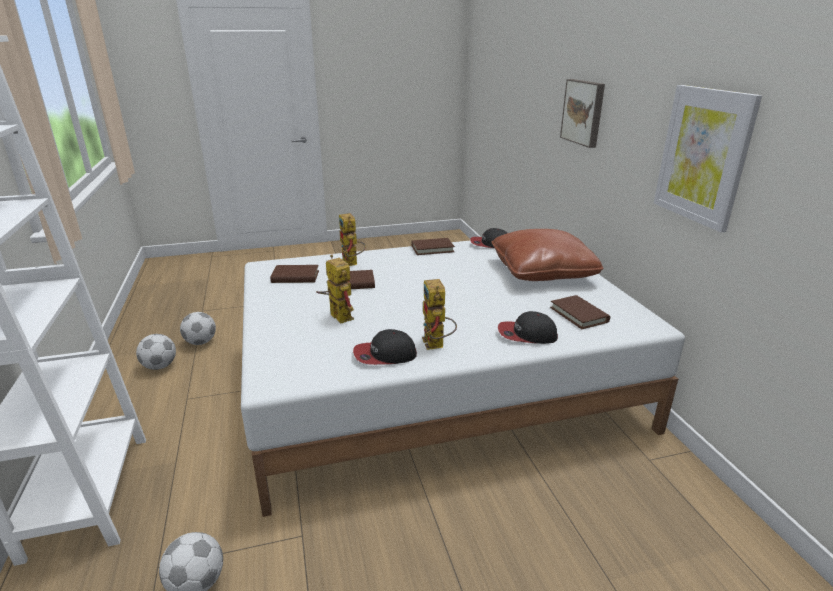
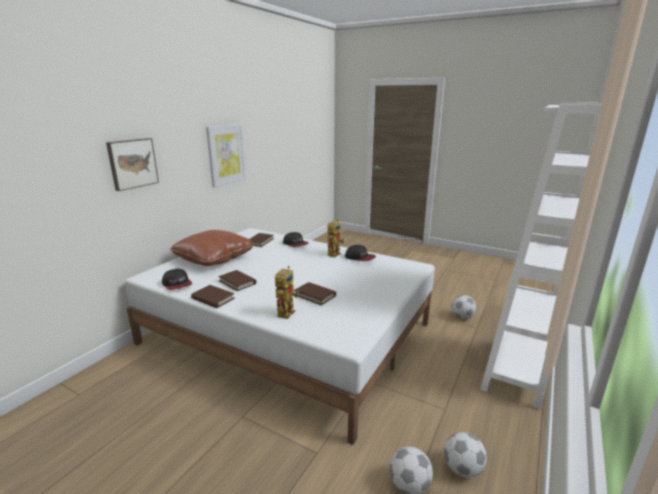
camera: 135 degrees left, 5 degrees down
brown book [270,265,319,283] -> brown book moved to [218,270,256,291]
toy robot [316,254,354,324] -> none

